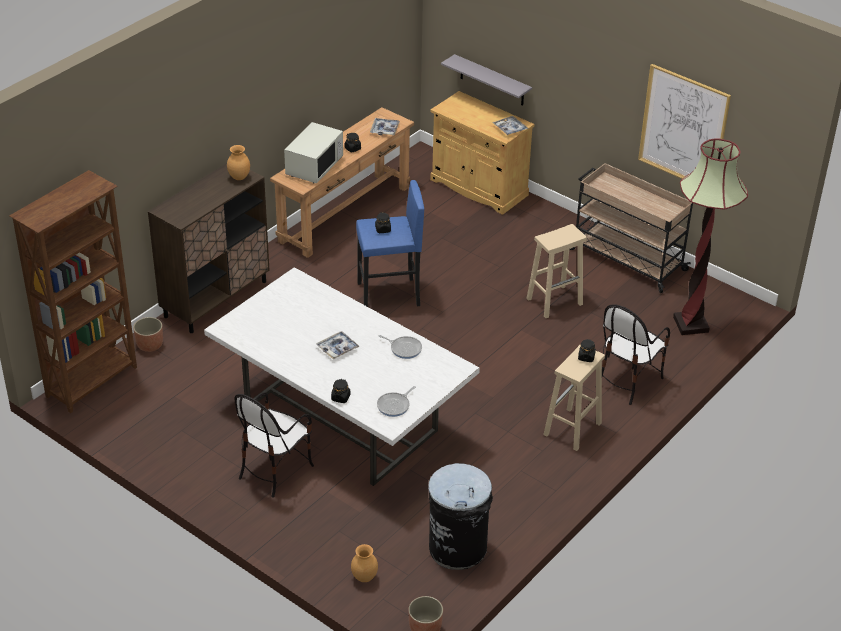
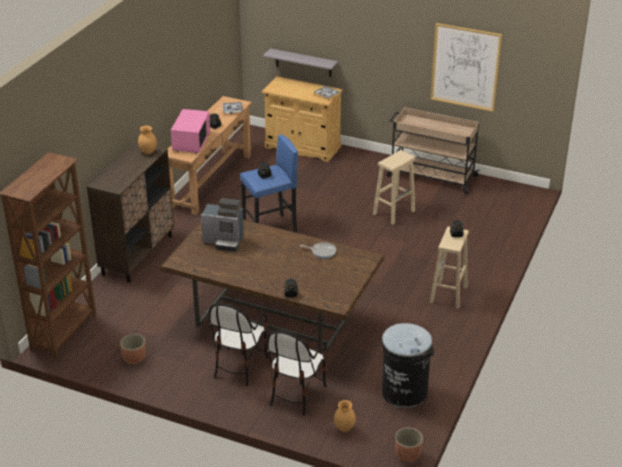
camera: 15 degrees left, 5 degrees down
planter [133,317,163,352] -> planter moved to [120,334,146,364]
white dining table [204,267,480,486] -> brown dining table [161,220,384,354]
white microwave [284,122,343,184] -> pink microwave [171,109,210,154]
tray [316,331,360,359] -> none
frying pan [377,386,416,417] -> none
chair [602,304,670,405] -> chair moved to [267,330,327,416]
floor lamp [673,138,748,335] -> none
none -> coffee machine [201,198,244,252]

